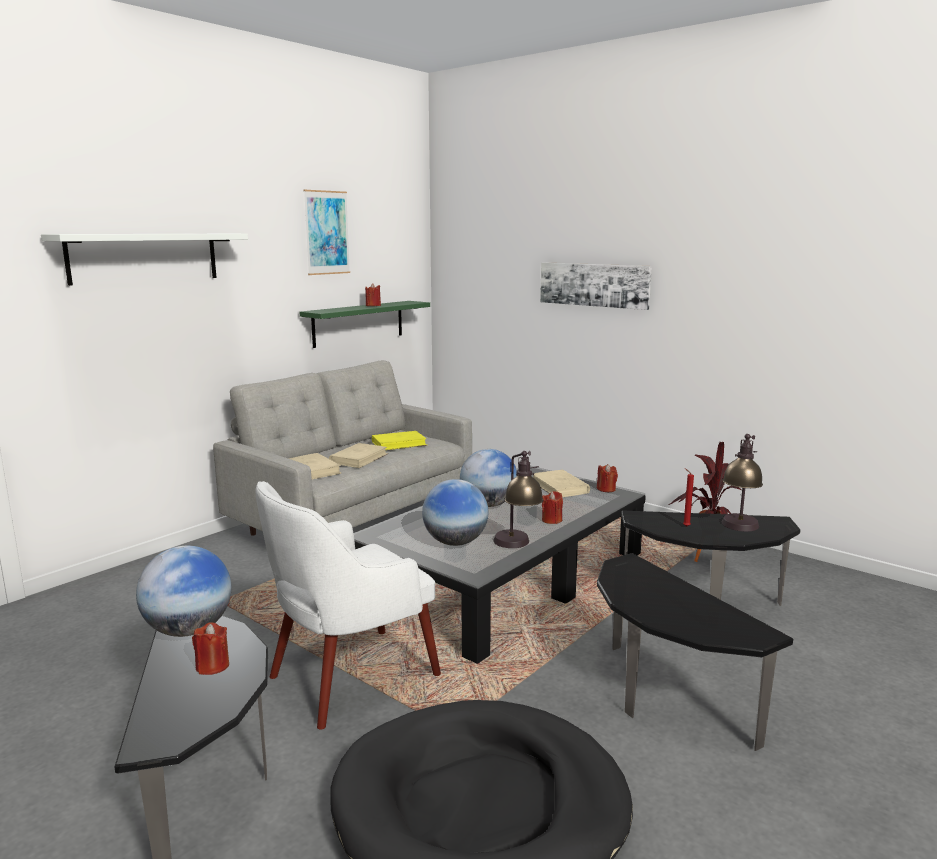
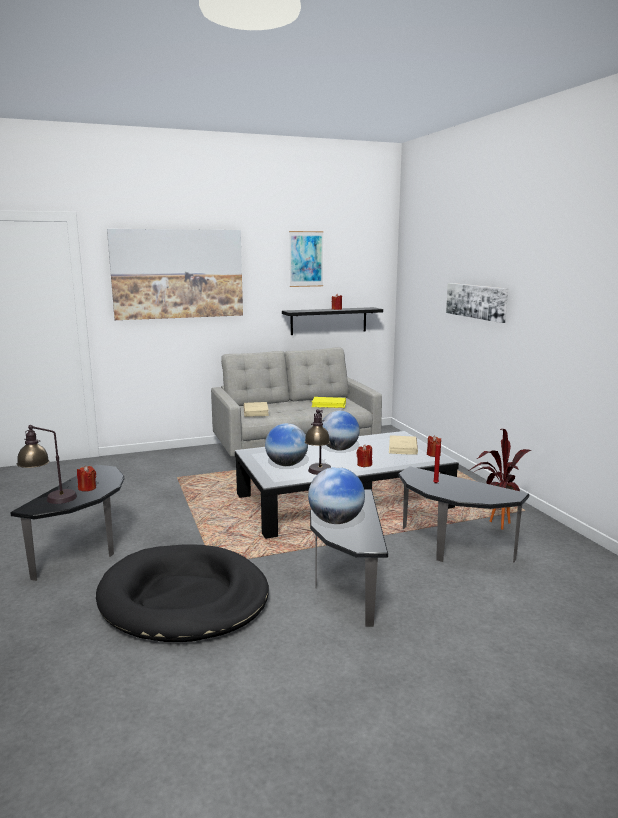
camera: 30 degrees right, 0 degrees up
white shelf [41,234,248,286] -> picture [107,229,243,320]
globe [136,546,231,637] -> globe moved to [308,467,365,524]
white armchair [256,481,441,730] -> none
green shelf [300,301,430,348] -> black shelf [282,307,383,335]
beige book [329,443,388,468] -> none
table lamp [721,434,763,531] -> table lamp moved to [17,425,77,504]

